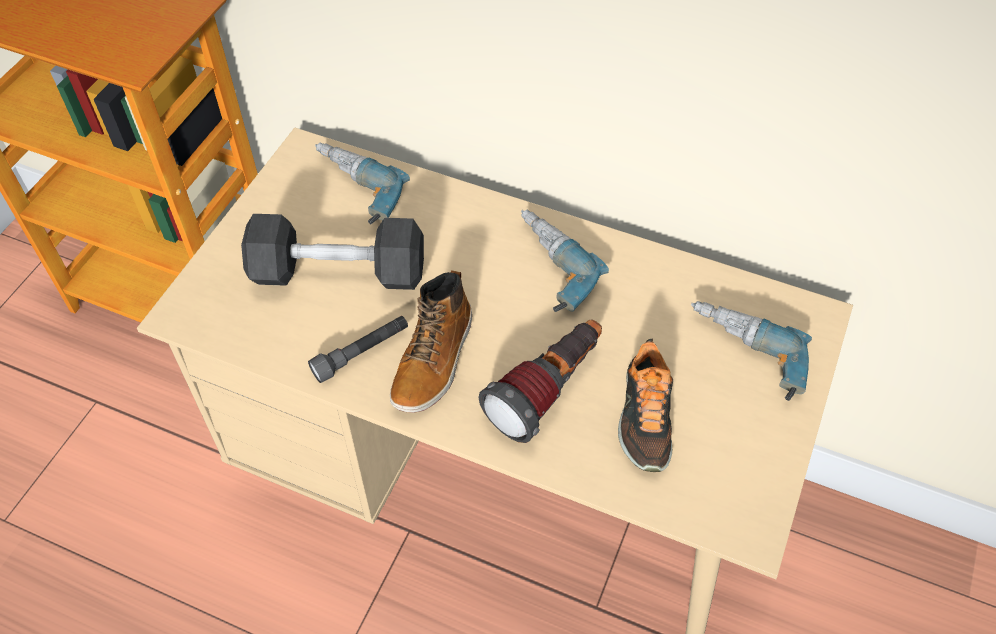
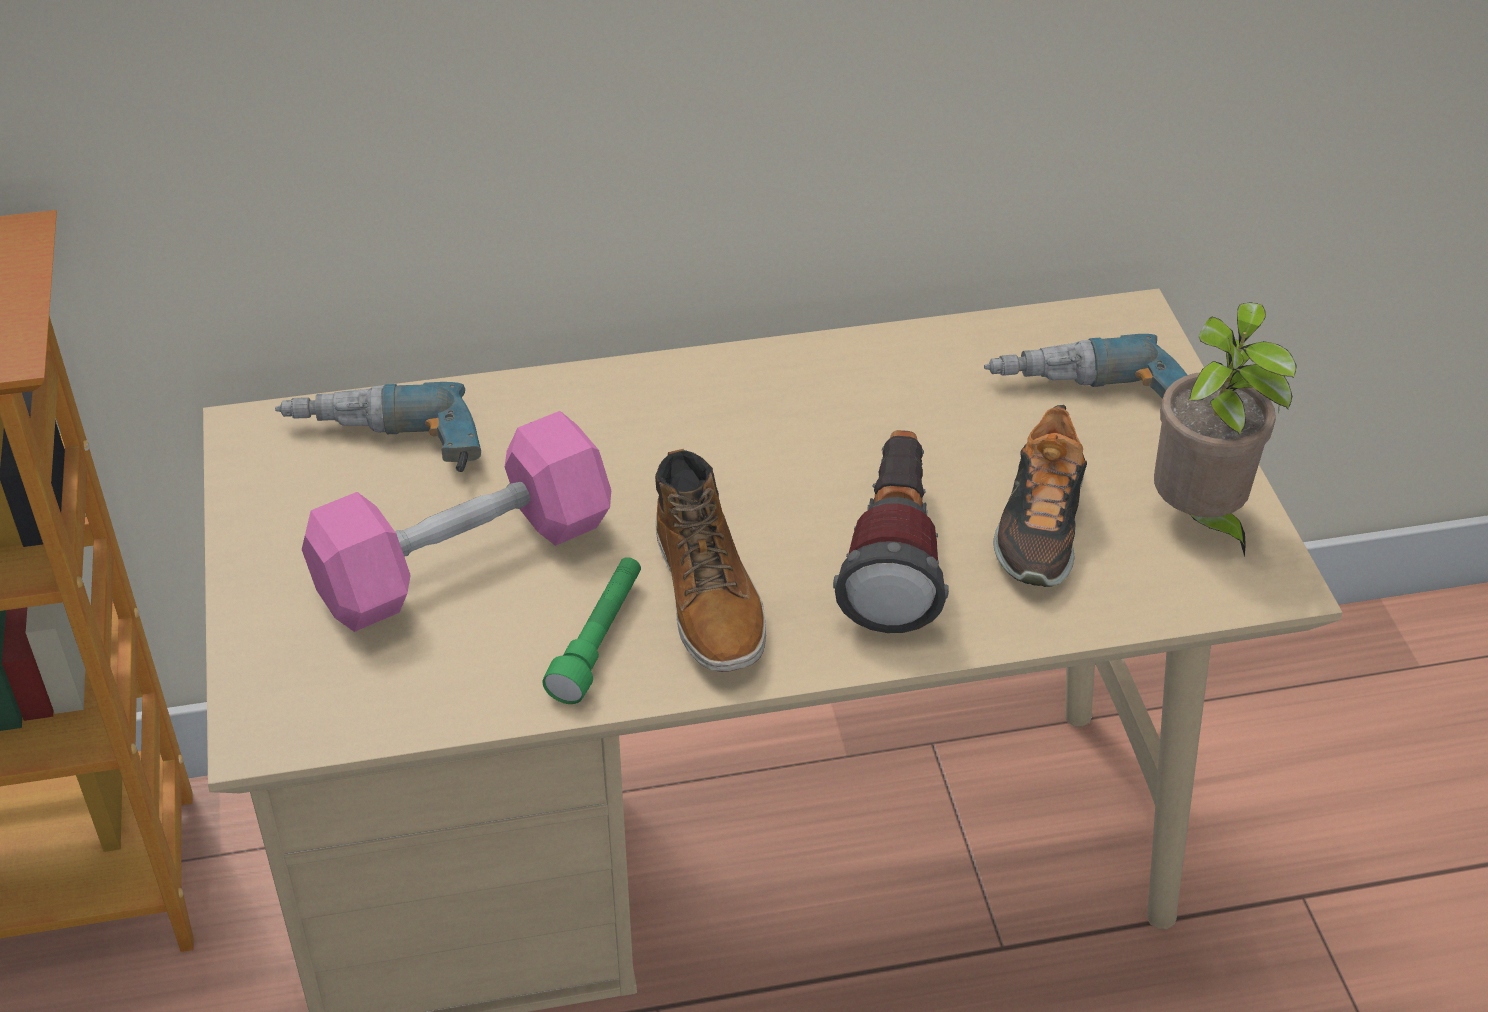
camera: 35 degrees left, 10 degrees down
grey dumbbell [241,214,424,290] -> pink dumbbell [302,411,611,632]
grey flashlight [308,316,408,383] -> green flashlight [542,557,641,704]
power drill [521,210,609,312] -> none
shoe [618,339,673,472] -> shoe turned 45 degrees clockwise [993,405,1087,587]
none -> potted plant [1154,302,1297,557]

